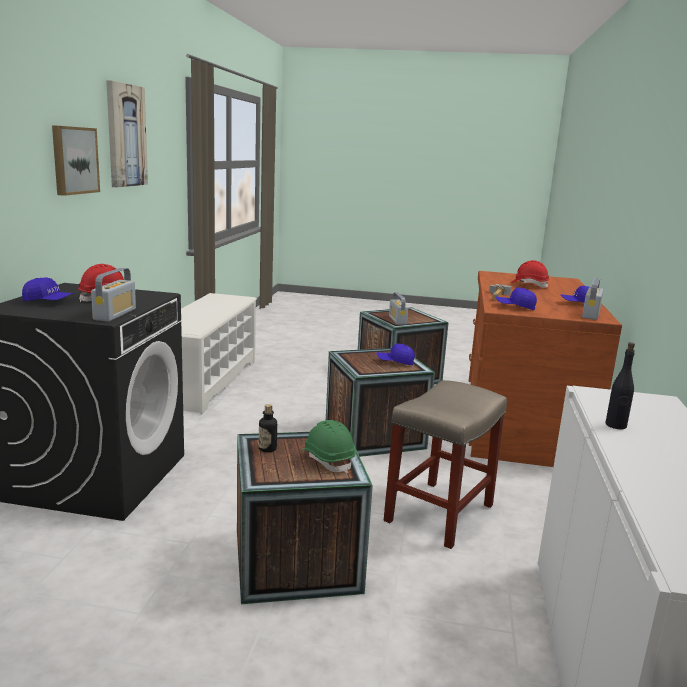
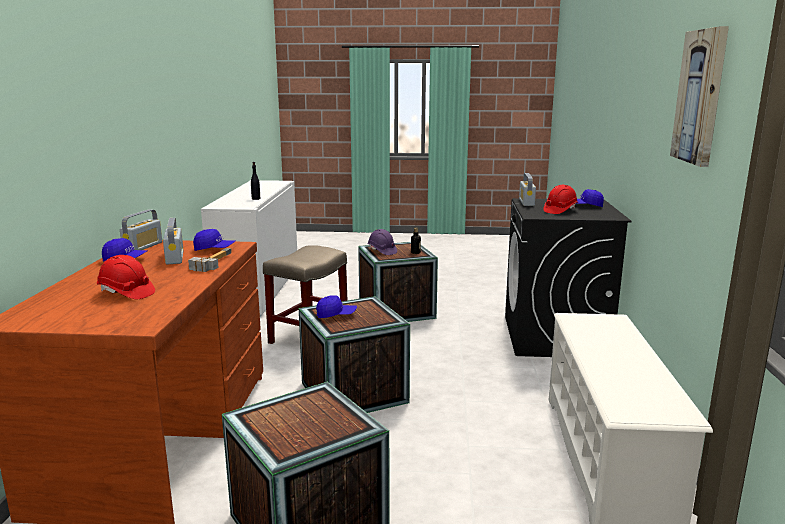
camera: 175 degrees right, 0 degrees up
picture [52,125,100,196] -> none
green hard hat [301,420,356,473] -> purple hard hat [368,229,397,255]
radio [389,292,408,325] -> radio moved to [163,218,183,265]

